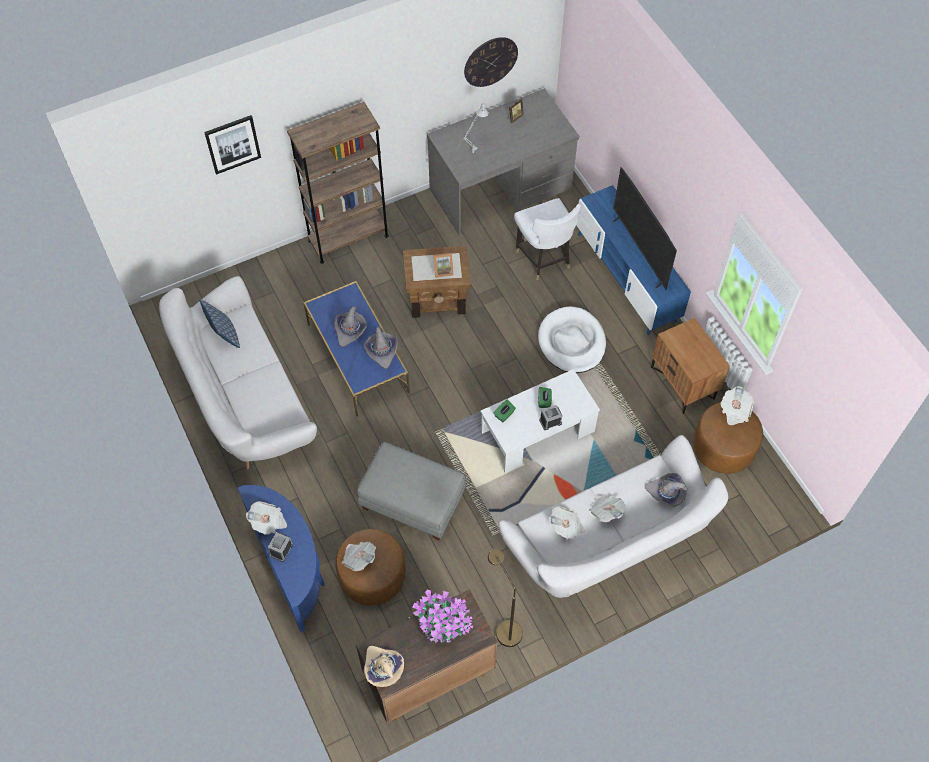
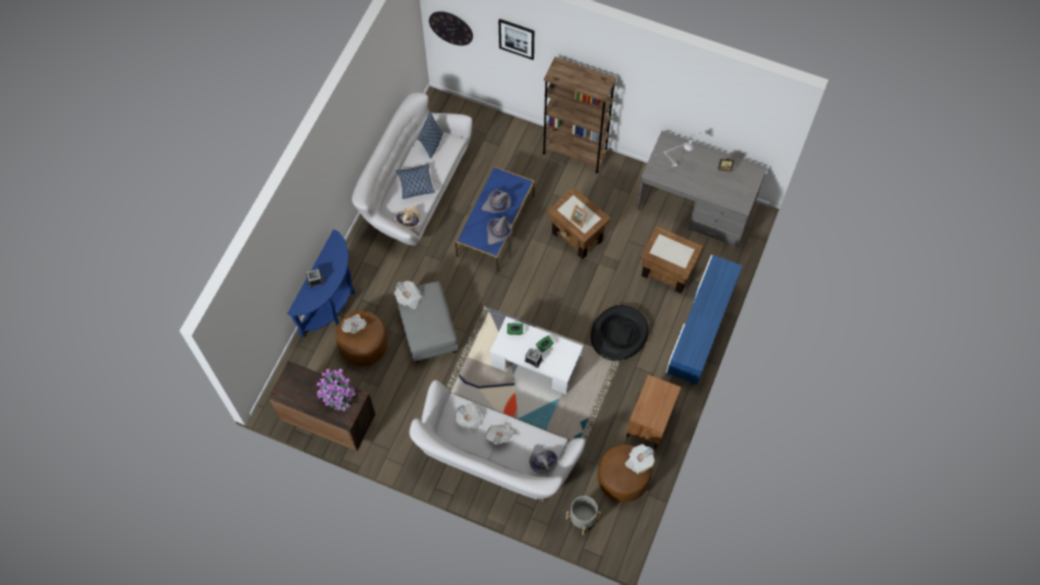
camera: 50 degrees right, 5 degrees up
newspaper [246,501,287,535] -> newspaper moved to [394,281,422,309]
beige hat [364,646,404,687] -> beige hat moved to [395,206,421,230]
wall clock [464,37,518,87] -> wall clock moved to [429,11,473,46]
brown floor lamp [488,549,523,647] -> none
white chair [514,198,581,280] -> brown side table [640,226,704,293]
white dog bed [538,307,606,373] -> black dog bed [591,305,649,361]
television [613,167,677,290] -> none
none -> pillow [396,164,435,199]
none -> grey planter [566,496,601,535]

